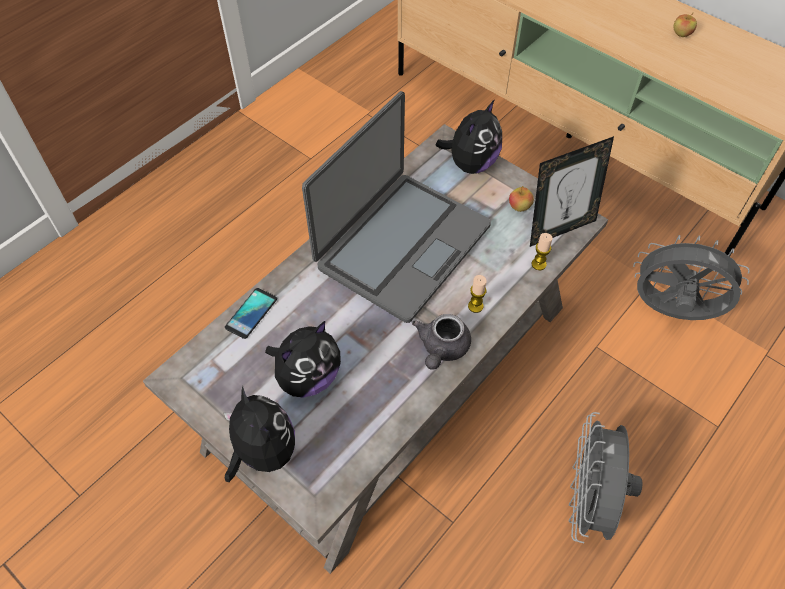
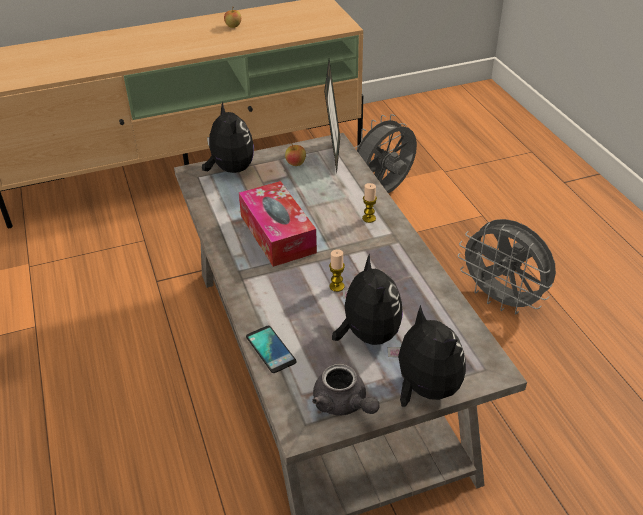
camera: 60 degrees left, 15 degrees down
plush toy [224,386,295,482] -> plush toy turned 60 degrees clockwise [388,305,466,407]
laptop [302,91,491,323] -> tissue box [239,181,317,267]
grey teapot [412,314,471,370] -> grey teapot moved to [312,364,380,415]
candle [532,233,553,270] -> candle moved to [329,249,345,292]

